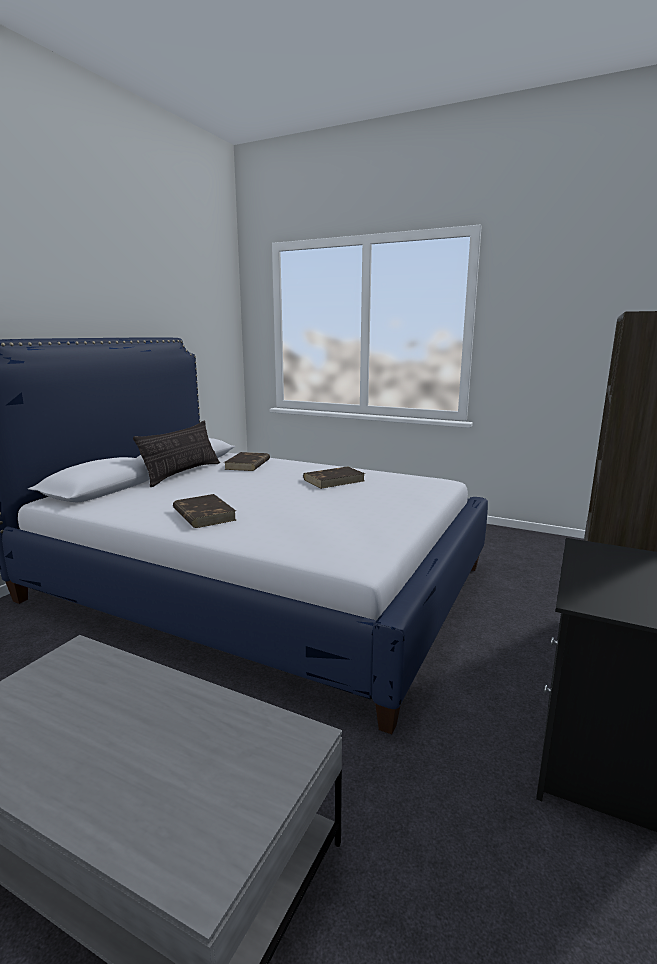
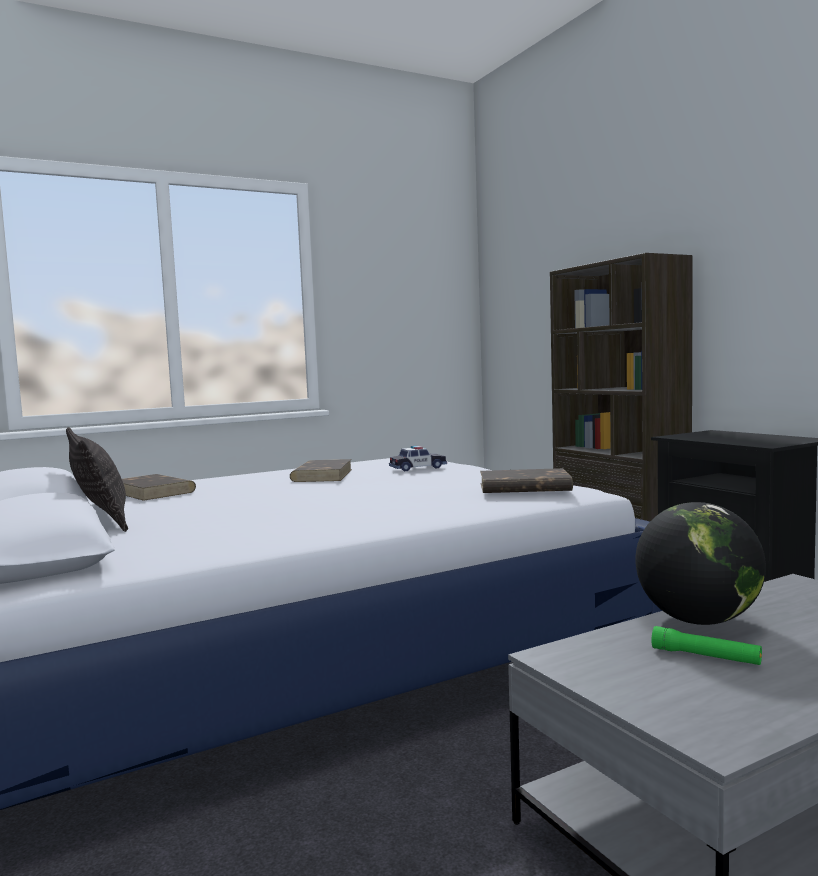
camera: 55 degrees left, 10 degrees down
brown book [173,494,236,528] -> brown book moved to [480,468,573,493]
none -> toy car [389,446,447,471]
none -> globe [635,502,766,625]
none -> green flashlight [651,626,762,665]

